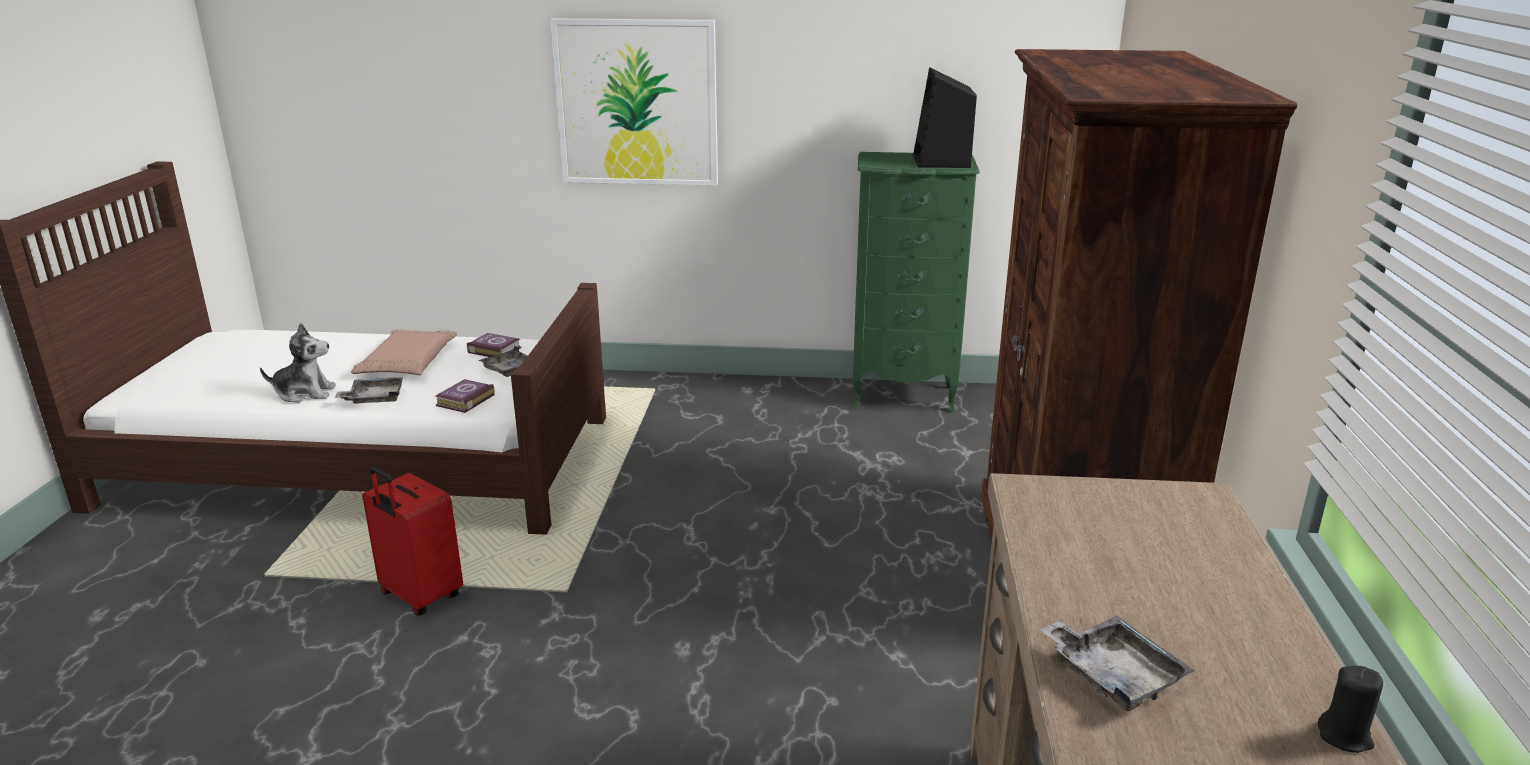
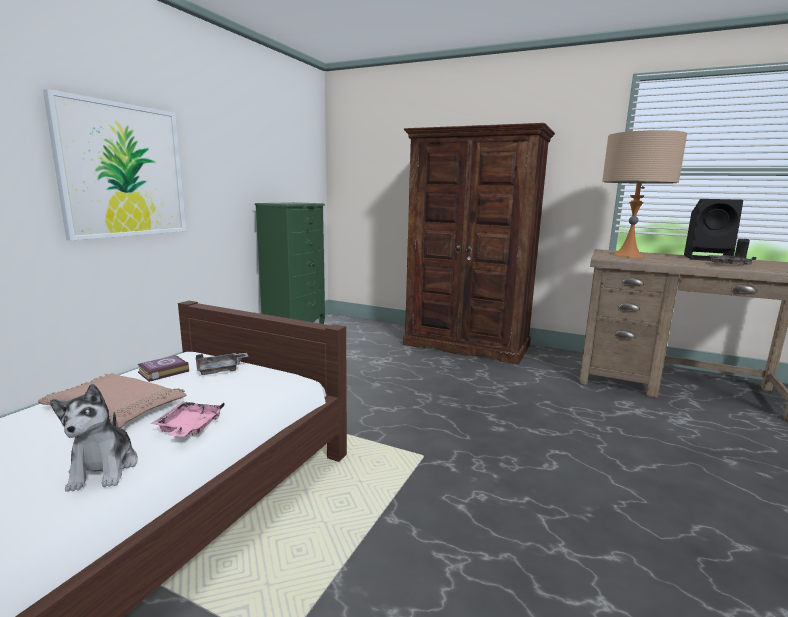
camera: 70 degrees left, 10 degrees down
plush toy [260,323,336,403] -> plush toy turned 150 degrees clockwise [50,384,138,492]
grey tray [335,377,403,404] -> pink tray [151,402,225,437]
red suitcase [362,467,463,616] -> none
book [435,379,495,413] -> none
black speaker [913,67,977,168] -> black speaker moved to [684,199,743,261]
none -> beige table lamp [602,130,687,258]

